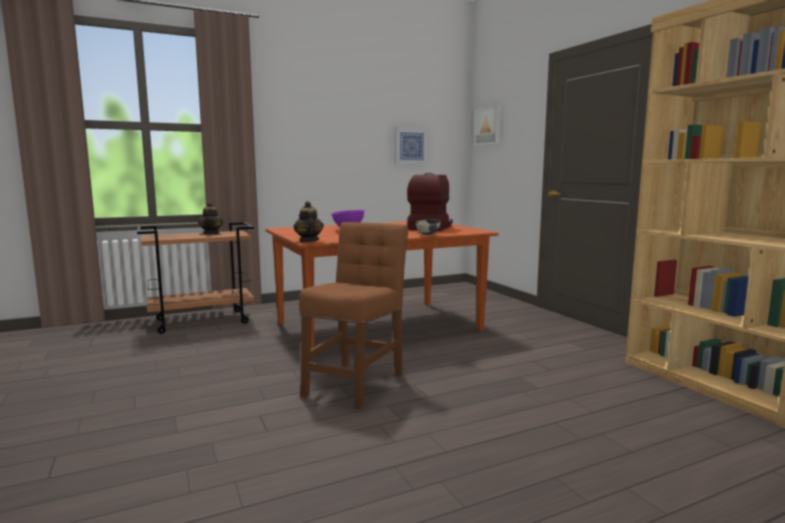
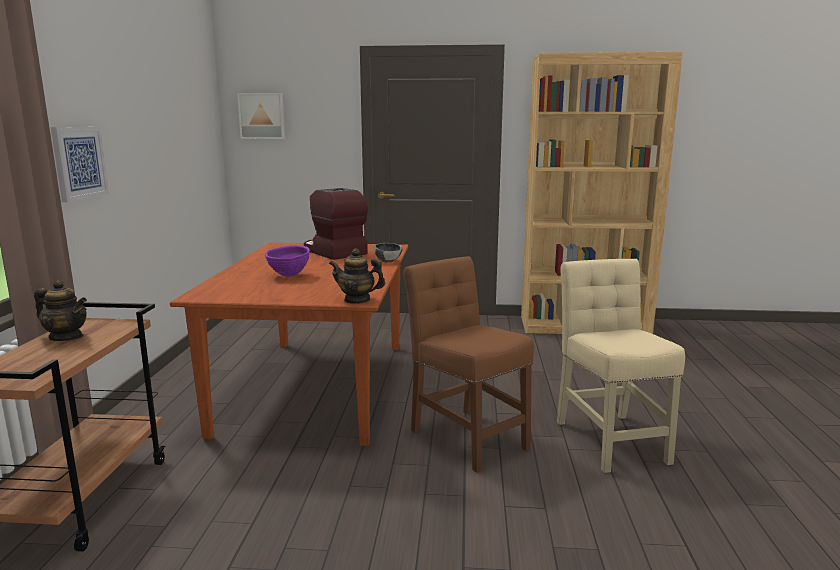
camera: 60 degrees left, 5 degrees up
picture [395,127,428,165] -> picture moved to [51,127,109,202]
none -> beige chair [557,259,685,473]

